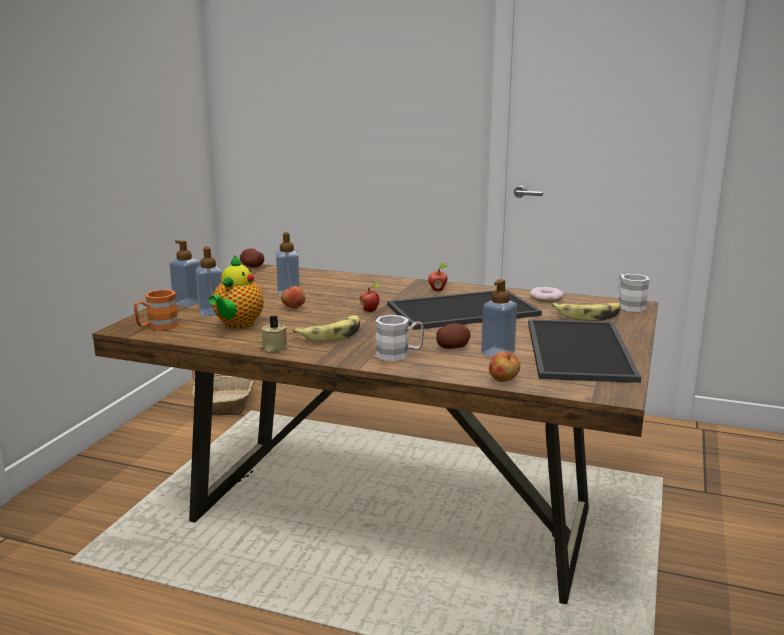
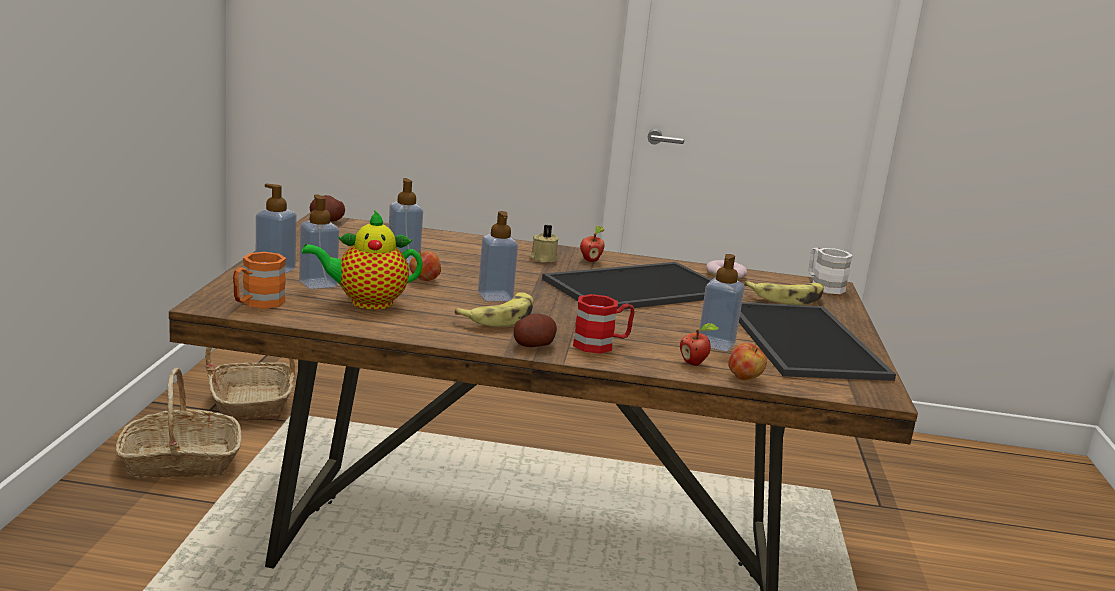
camera: 15 degrees left, 0 degrees up
teapot [208,255,264,329] -> teapot turned 75 degrees clockwise [302,210,423,310]
beige candle [260,316,288,352] -> beige candle moved to [529,225,559,262]
apple [360,283,381,312] -> apple moved to [680,323,719,366]
white mug [375,315,424,361] -> red mug [573,294,635,354]
potato [436,323,470,349] -> potato moved to [514,314,557,347]
none -> basket [116,368,242,478]
none -> soap dispenser [478,211,518,301]

